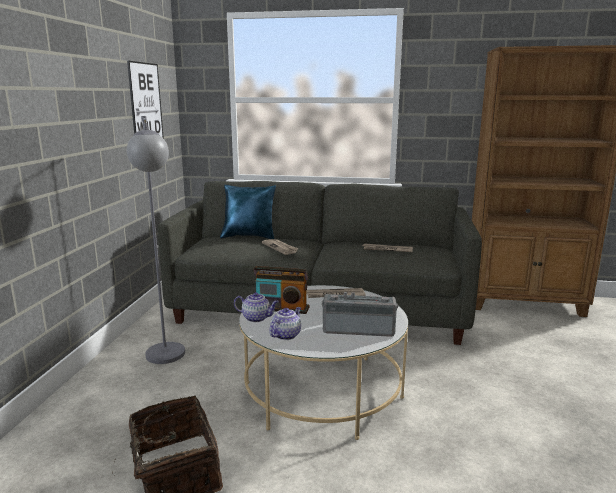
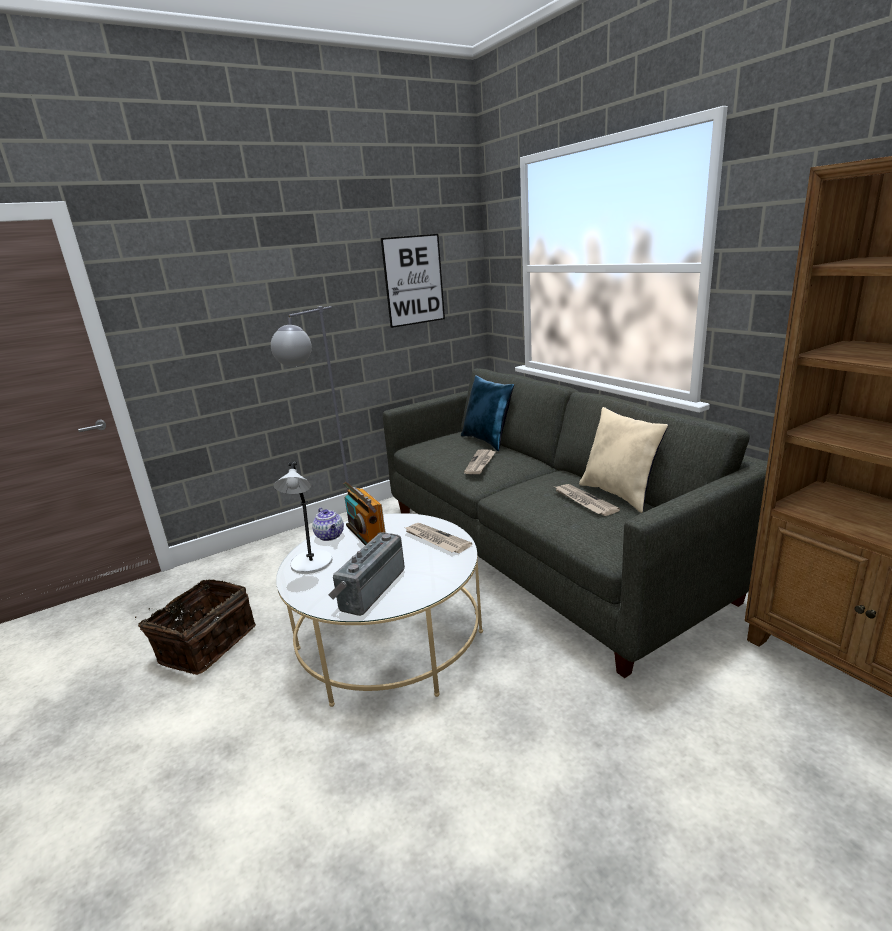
camera: 50 degrees right, 5 degrees up
teapot [269,307,301,340] -> grey table lamp [274,462,332,574]
radio [322,292,398,337] -> radio turned 120 degrees counterclockwise [329,532,405,616]
none -> beige pillow [579,407,668,513]

